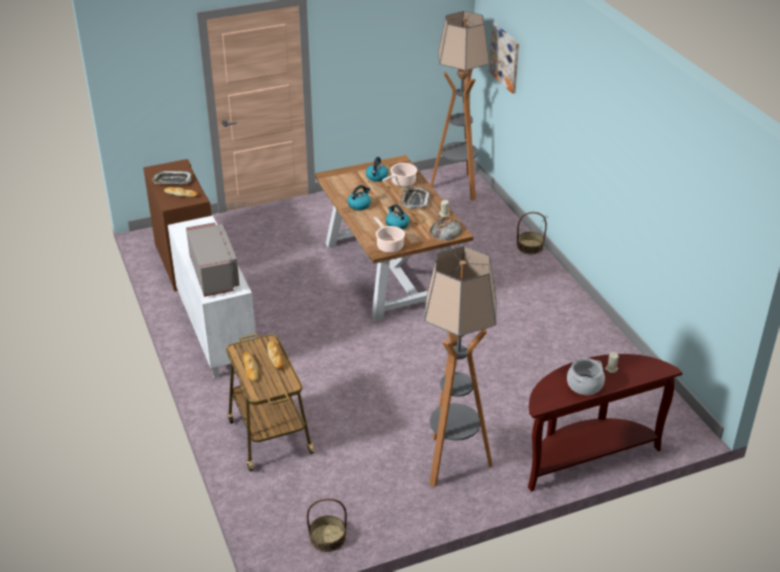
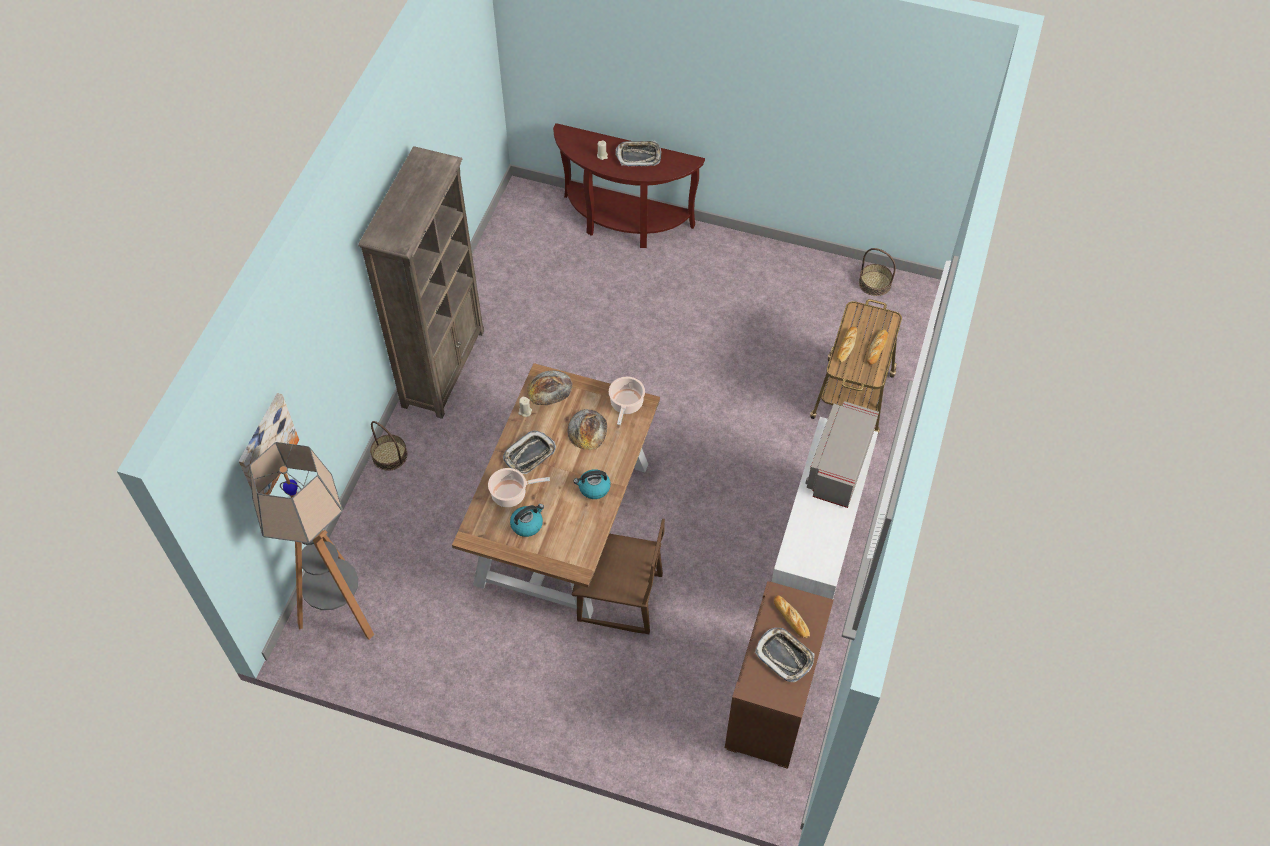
camera: 140 degrees left, 20 degrees up
kettle [385,204,410,230] -> bread [567,409,607,450]
floor lamp [424,246,496,487] -> none
cooking pot [567,358,605,395] -> tray [615,141,661,166]
none -> brown bookcase [358,146,484,419]
none -> brown chair [572,519,665,634]

